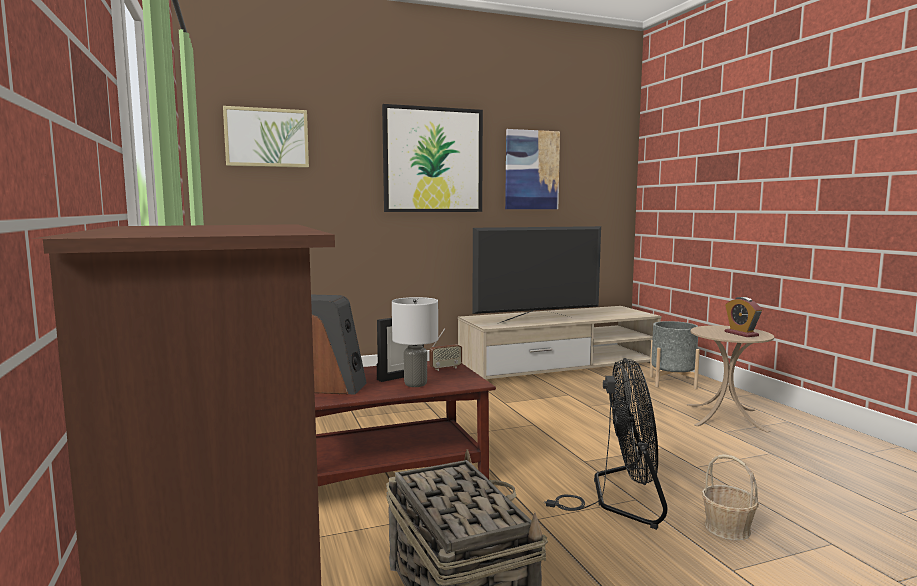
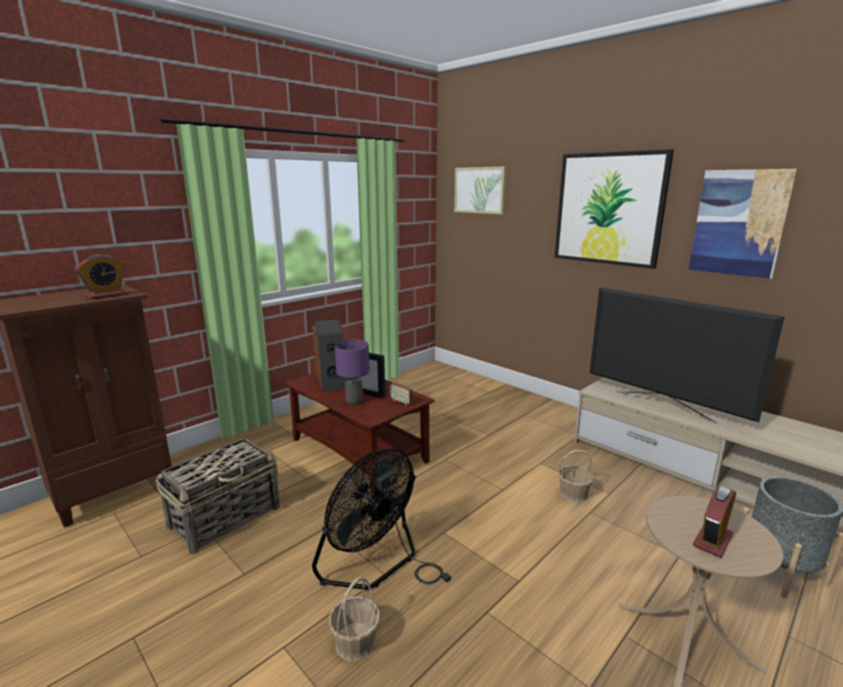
camera: 65 degrees right, 10 degrees up
white table lamp [392,297,438,387] -> purple table lamp [335,340,370,405]
black fan [545,358,667,530] -> black fan turned 150 degrees clockwise [312,449,451,590]
none -> alarm clock [75,254,127,300]
none -> basket [558,450,594,503]

